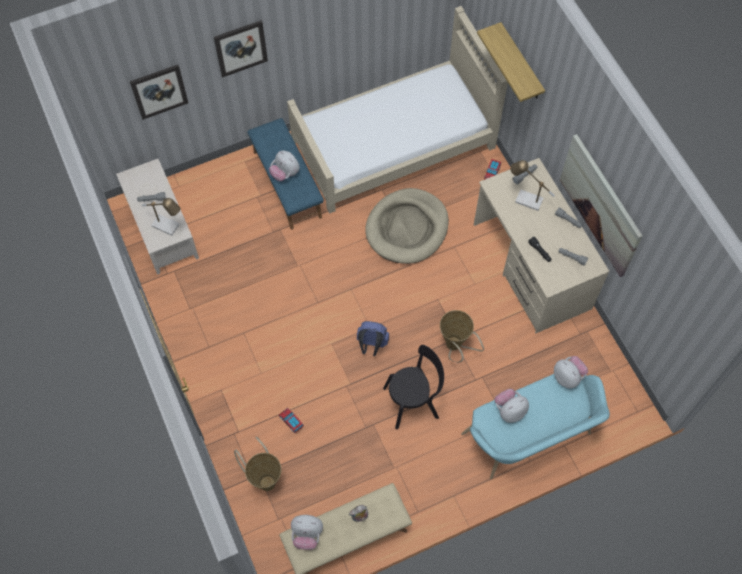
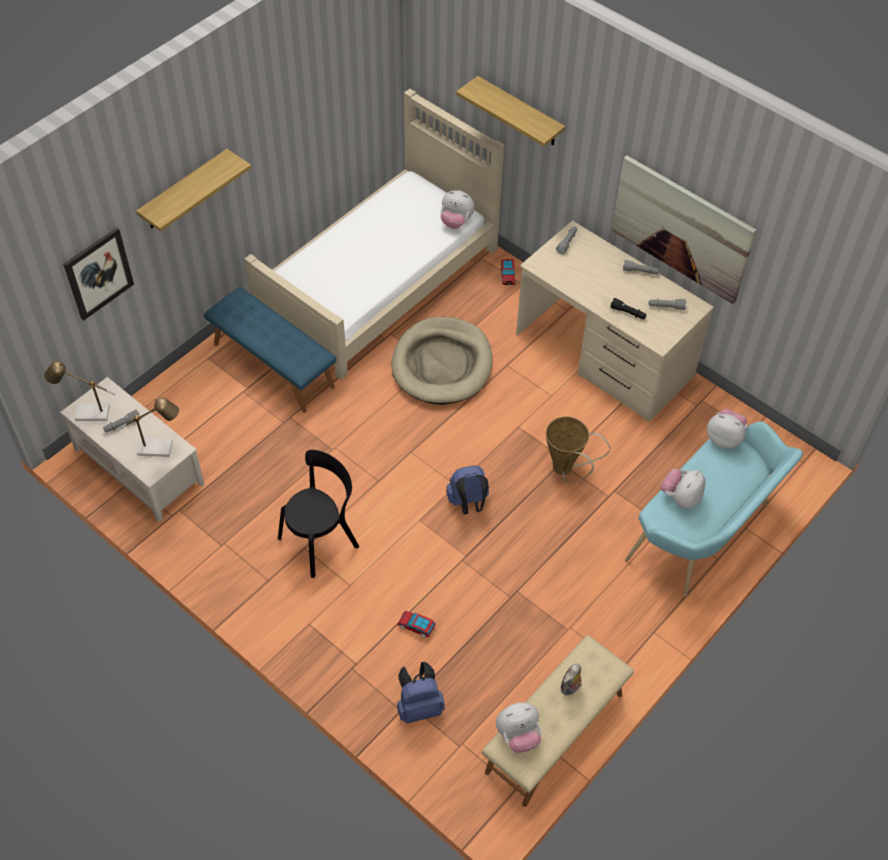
camera: 25 degrees left, 10 degrees down
picture [214,20,268,78] -> shelf [136,149,251,231]
basket [234,437,281,491] -> blue backpack [397,662,445,724]
plush toy [269,150,300,181] -> plush toy moved to [441,190,475,229]
black chair [383,345,444,429] -> black chair moved to [278,450,359,578]
table lamp [510,160,555,211] -> table lamp moved to [44,361,116,421]

